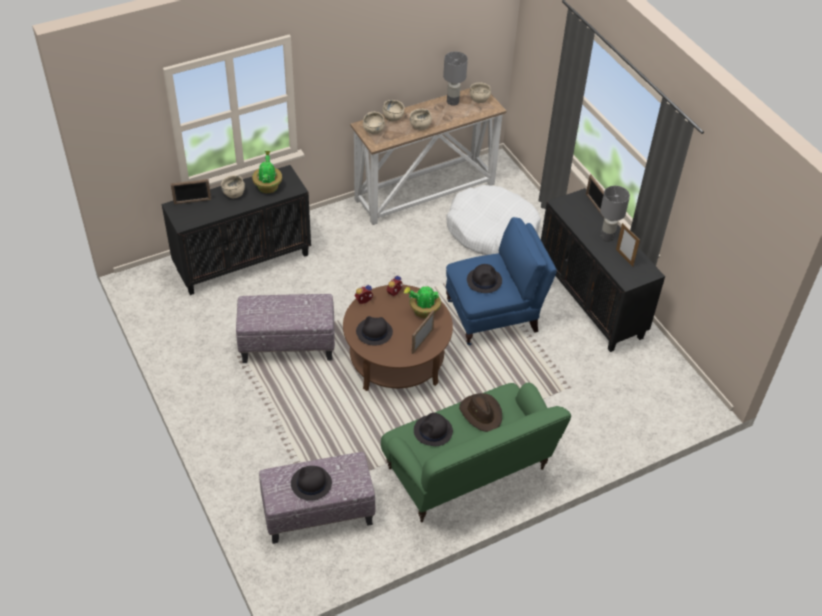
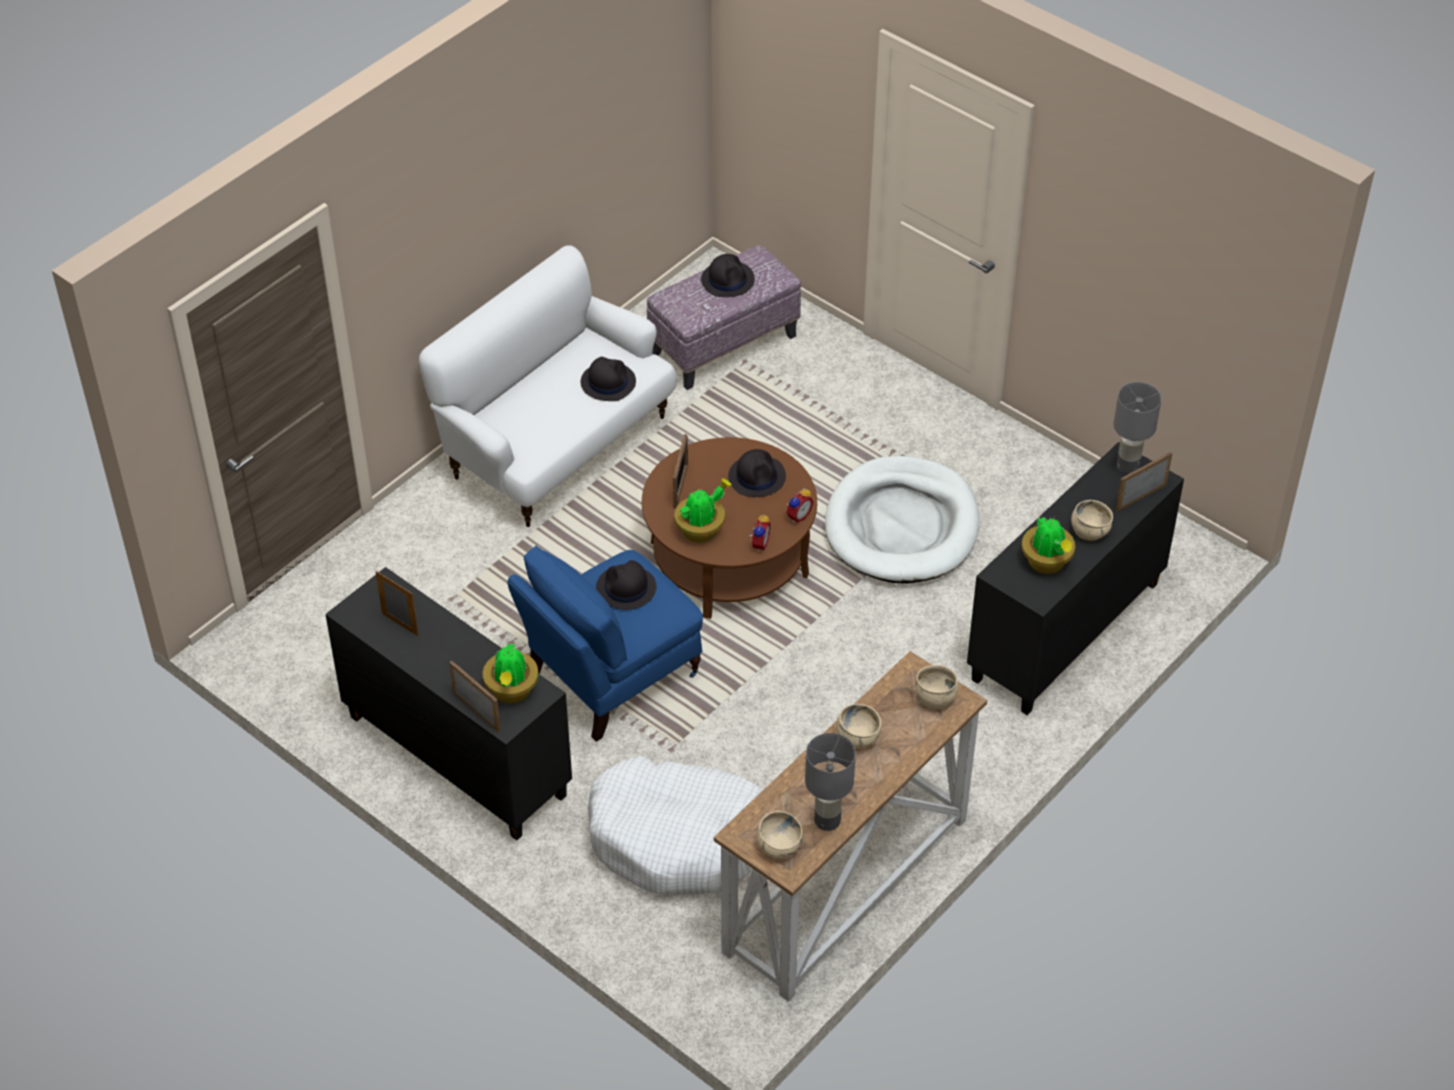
camera: 160 degrees right, 0 degrees up
ottoman [236,294,335,363] -> white dog bed [825,456,980,584]
green sofa [381,382,571,522] -> white sofa [418,245,677,527]
beige bowl [382,100,404,122] -> none
brown hat [459,393,502,432] -> none
grey table lamp [600,186,630,242] -> grey table lamp moved to [1114,382,1161,474]
none -> potted plant [482,643,539,703]

